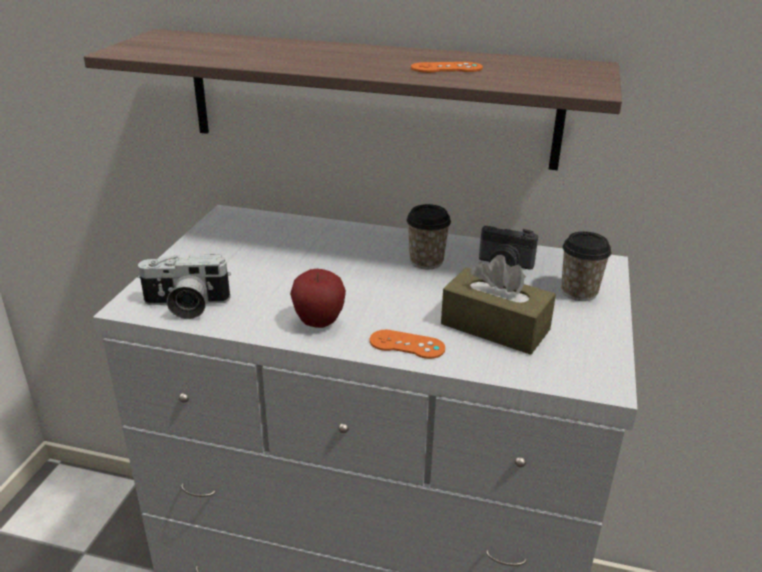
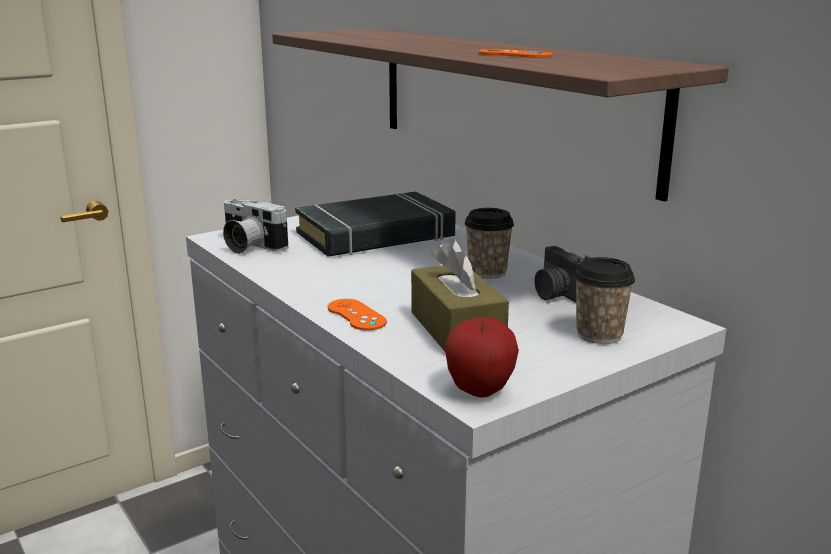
camera: 40 degrees right, 10 degrees down
apple [290,269,346,328] -> apple moved to [445,317,519,397]
none -> black book [295,192,456,257]

